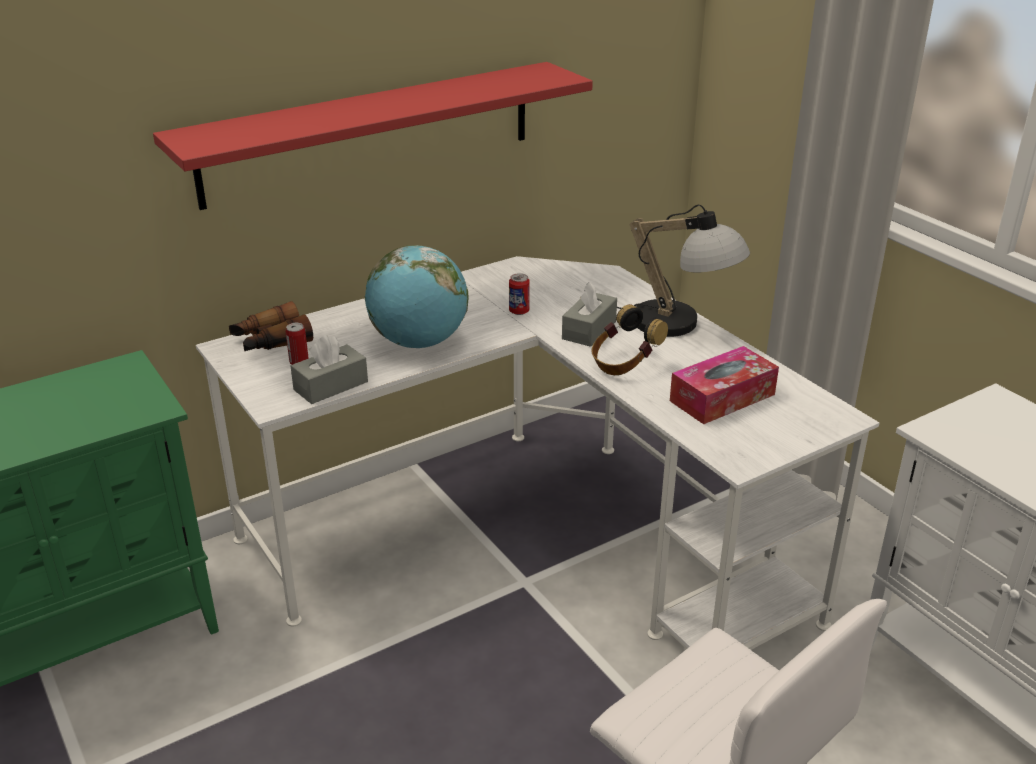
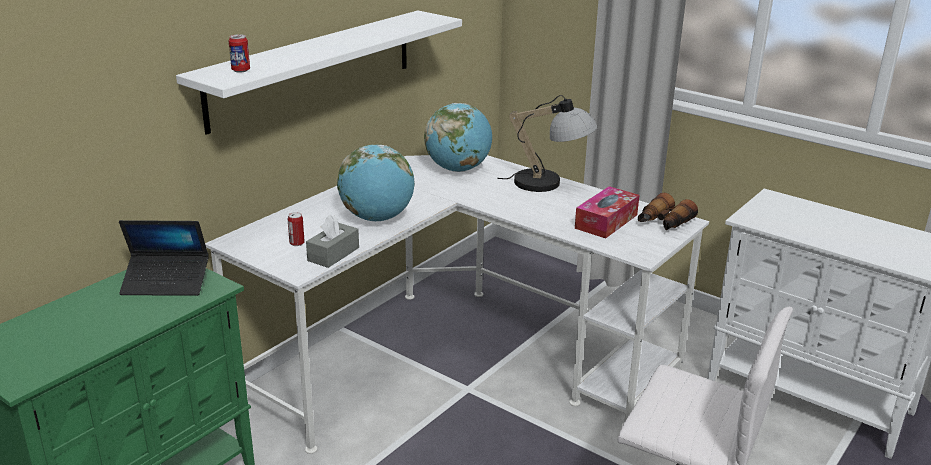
camera: 20 degrees left, 5 degrees down
red shelf [153,62,593,210] -> white shelf [176,10,462,135]
binoculars [229,301,313,351] -> binoculars moved to [638,193,698,230]
can [509,273,530,315] -> can moved to [228,34,250,73]
grey tissue box [562,282,617,347] -> none
headphones [591,304,668,375] -> none
none -> laptop [119,220,209,296]
none -> globe [424,103,492,172]

